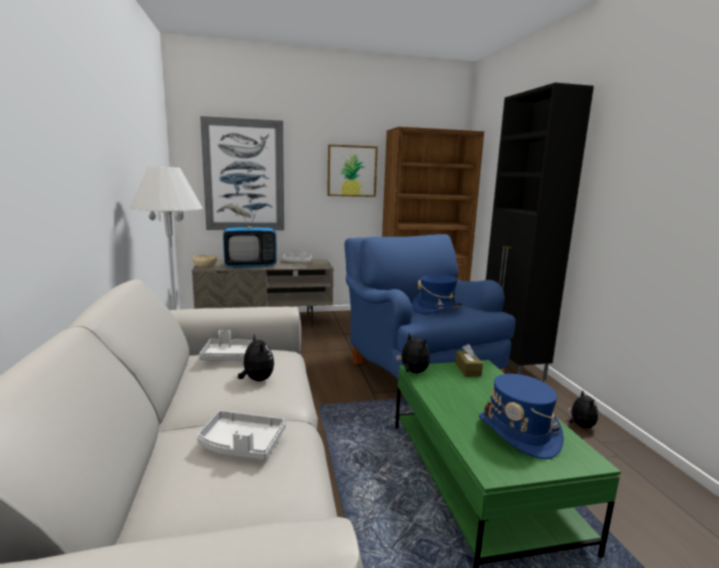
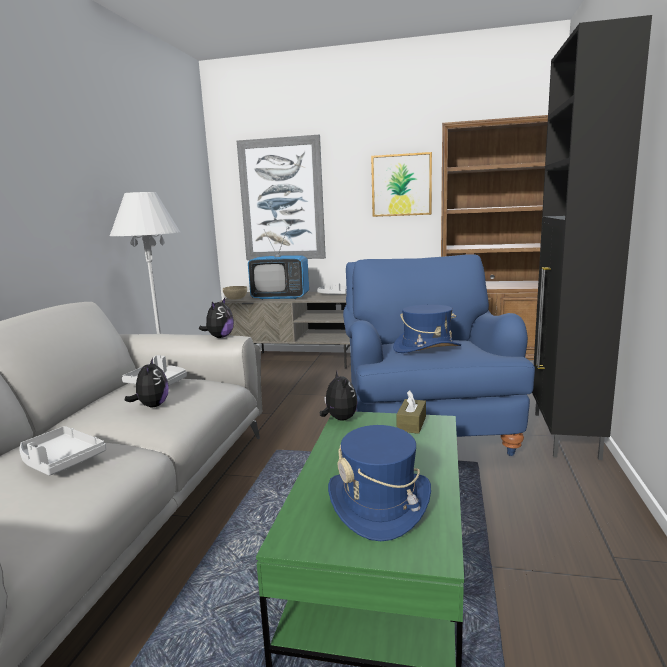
camera: 25 degrees right, 0 degrees up
plush toy [568,391,598,428] -> plush toy moved to [199,298,234,338]

